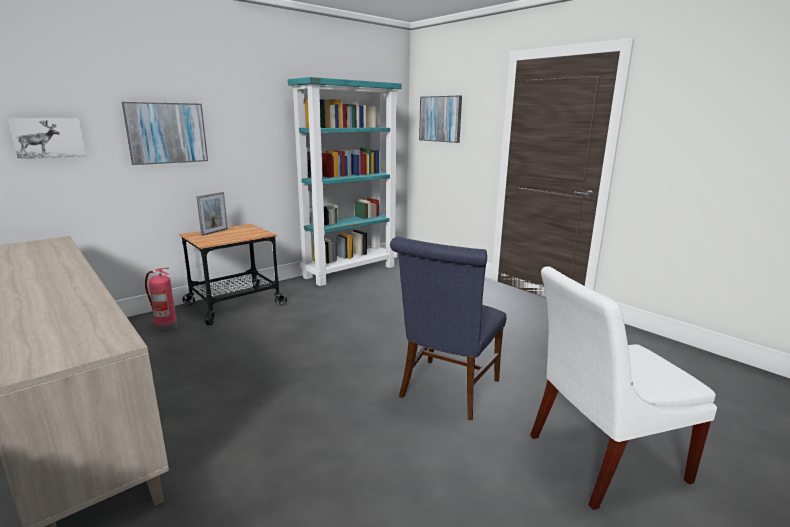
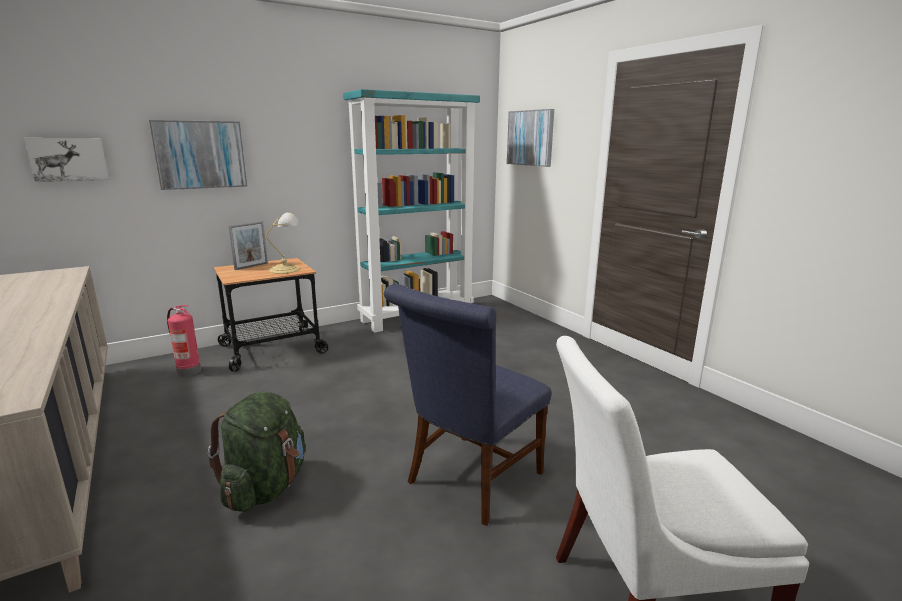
camera: 10 degrees right, 0 degrees up
none -> green backpack [208,392,306,512]
none -> table lamp [266,213,301,274]

